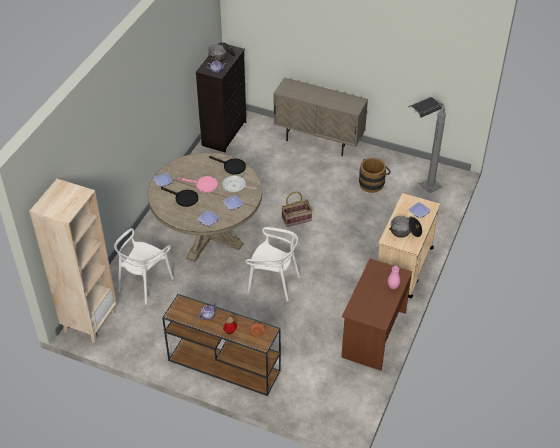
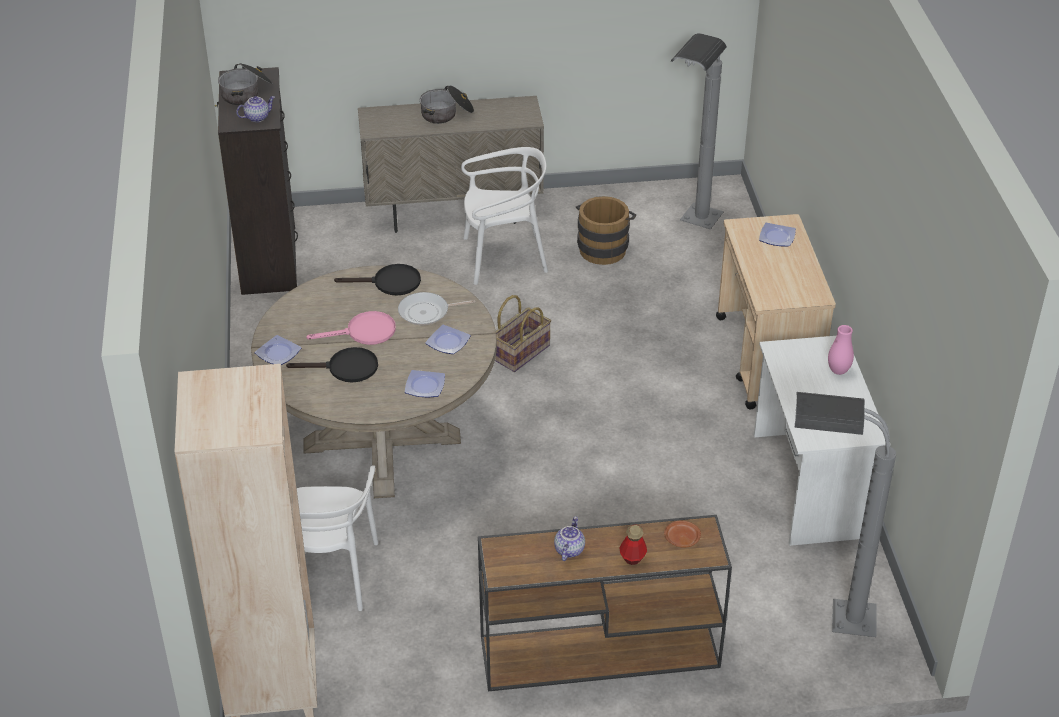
camera: 30 degrees left, 5 degrees down
white chair [245,227,300,301] -> white chair moved to [461,147,548,285]
brown desk [341,259,412,371] -> white desk [754,336,886,546]
cooking pot [389,216,422,238] -> cooking pot moved to [420,86,474,124]
none -> grey floor lamp [795,392,896,637]

